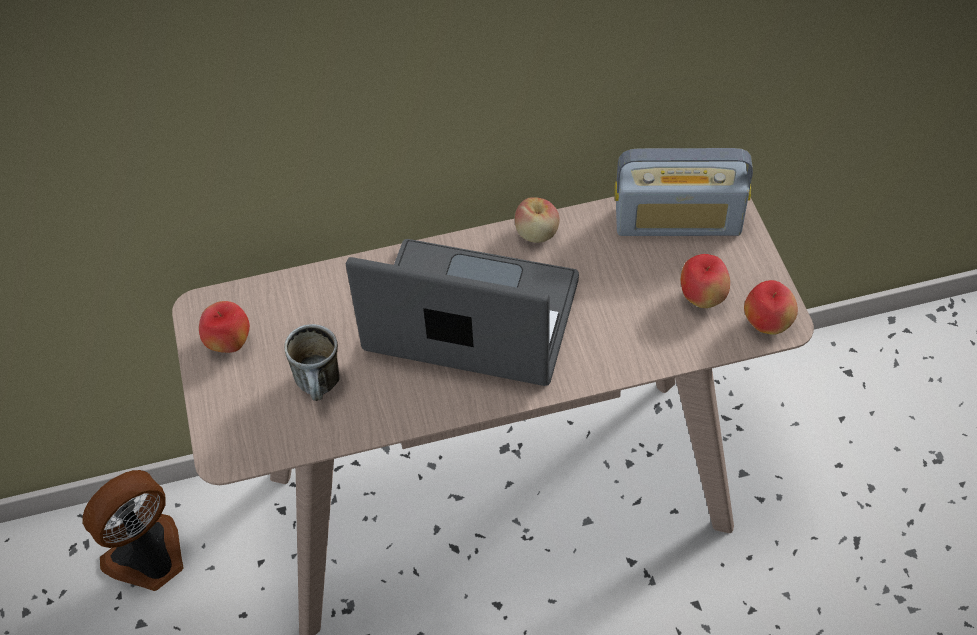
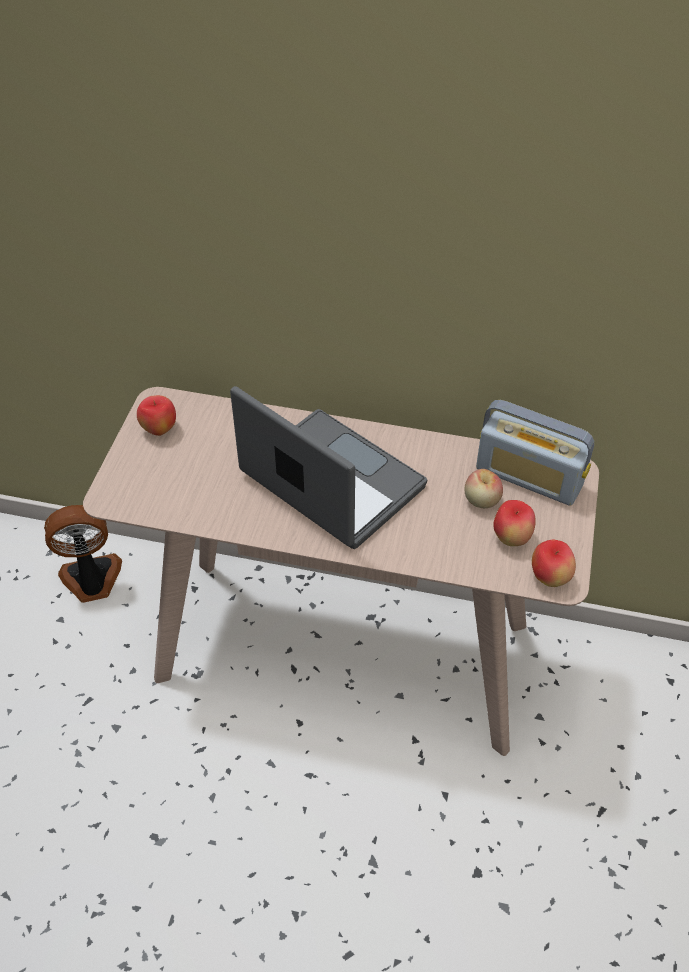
camera: 25 degrees right, 5 degrees down
mug [284,324,340,401] -> none
apple [515,197,560,243] -> apple moved to [464,469,503,508]

